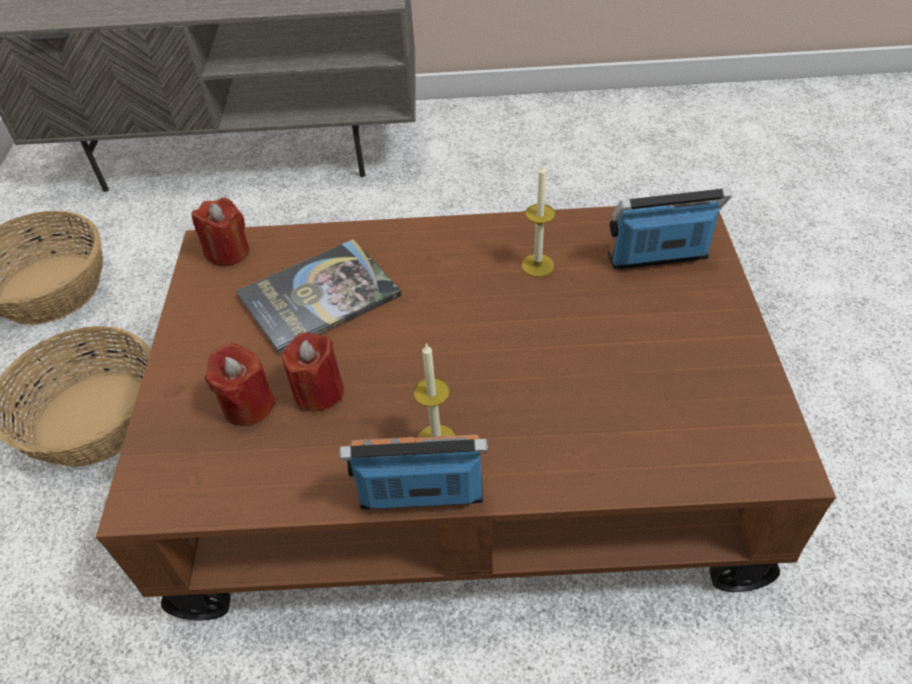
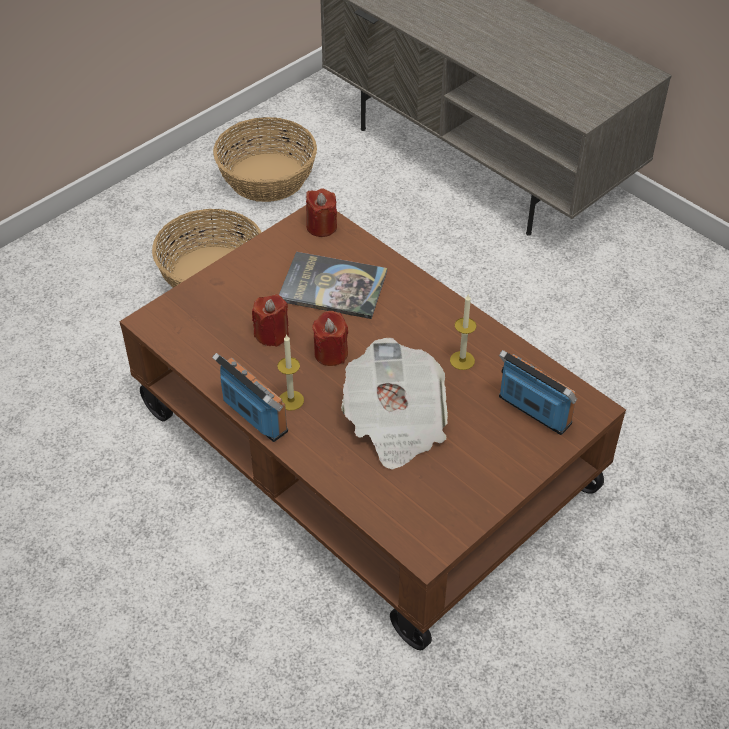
camera: 45 degrees right, 0 degrees up
red candle [205,343,276,426] -> red candle moved to [312,311,348,366]
none -> newspaper [341,338,448,470]

